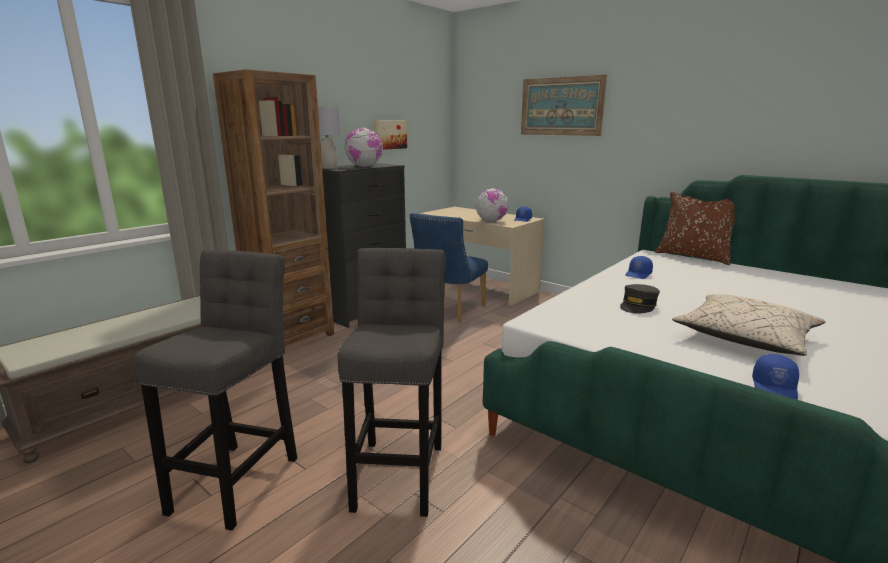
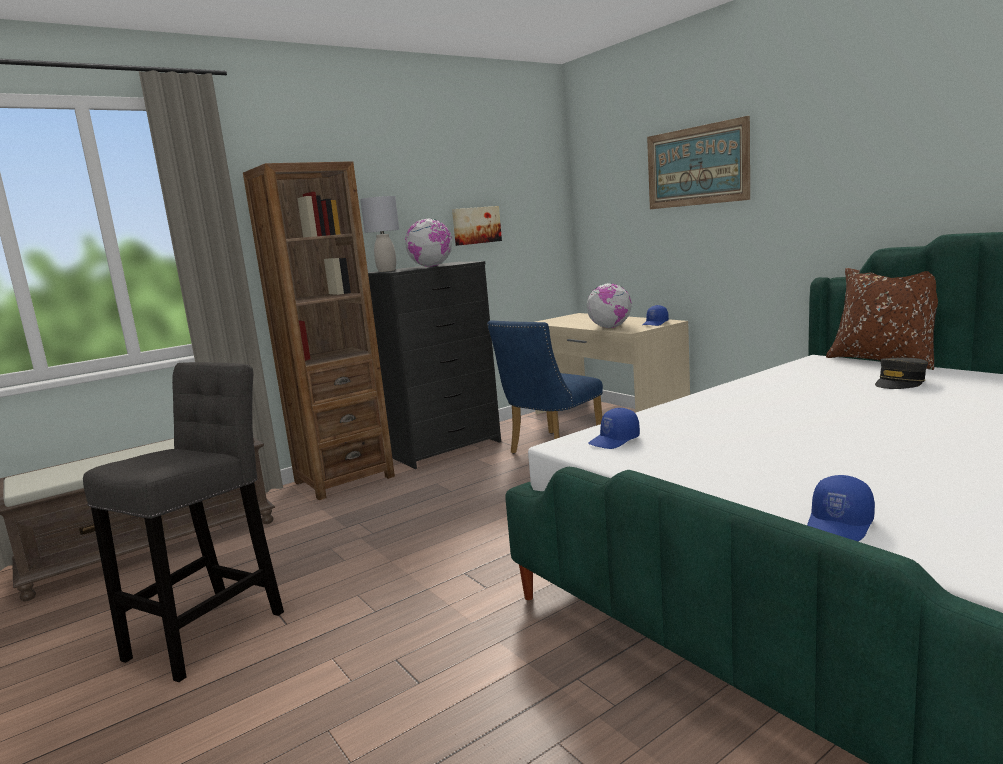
camera: 15 degrees right, 5 degrees down
grey stool [338,248,446,517] -> none
grey cap [620,284,660,314] -> grey cap moved to [875,358,928,389]
blue cap [625,256,653,279] -> blue cap moved to [588,408,640,449]
beige pillow [672,294,826,356] -> none

